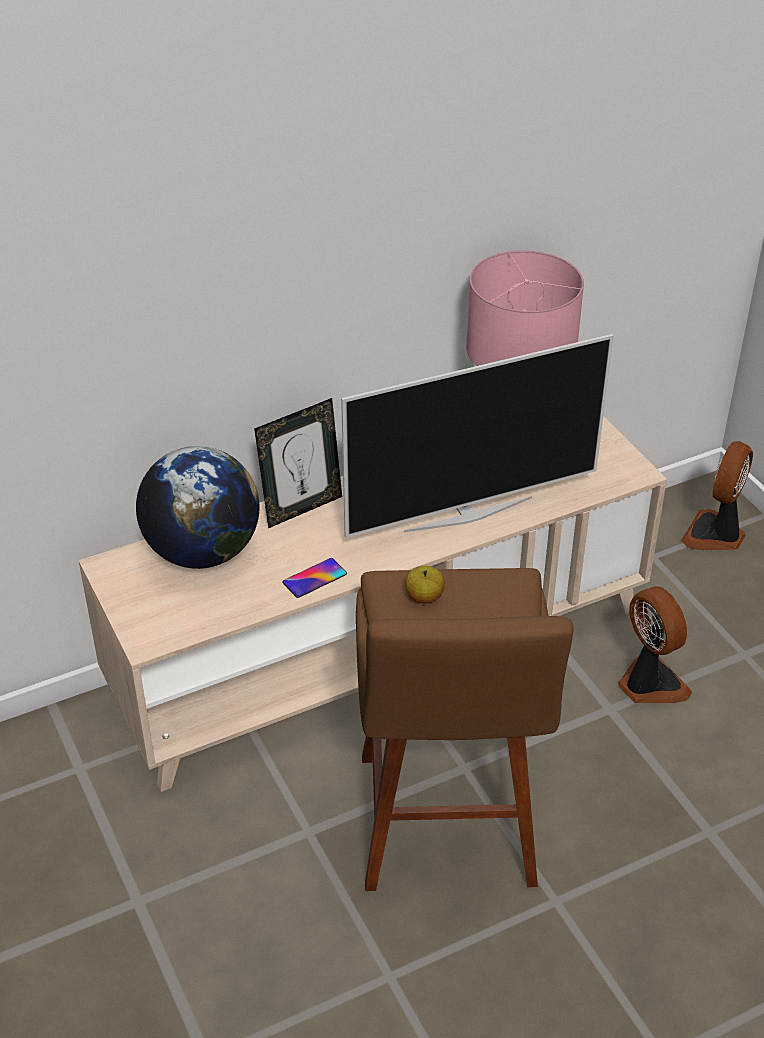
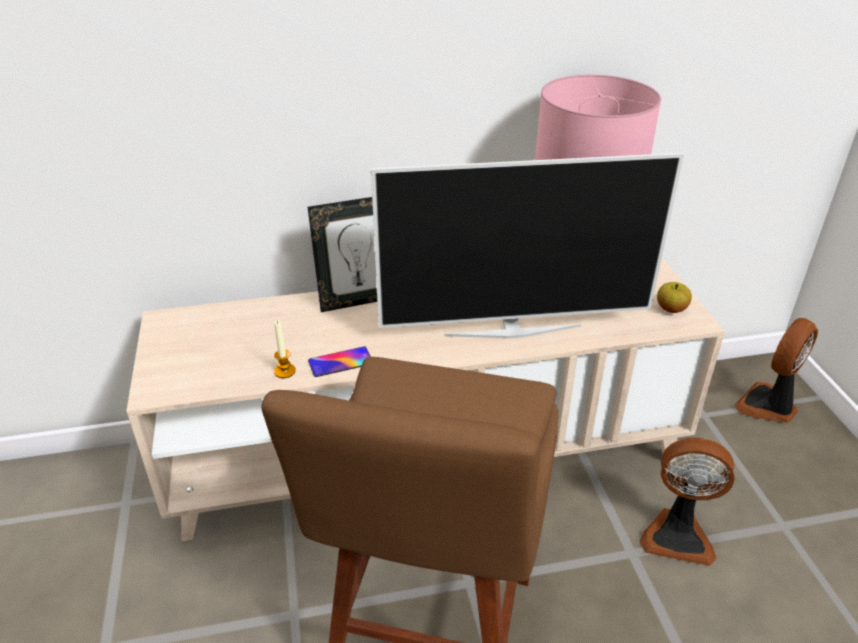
camera: 15 degrees right, 5 degrees down
globe [136,446,259,569] -> none
apple [405,566,445,604] -> apple moved to [657,282,692,313]
fan [618,586,692,703] -> fan turned 120 degrees clockwise [640,438,735,566]
none -> candle [274,320,296,378]

